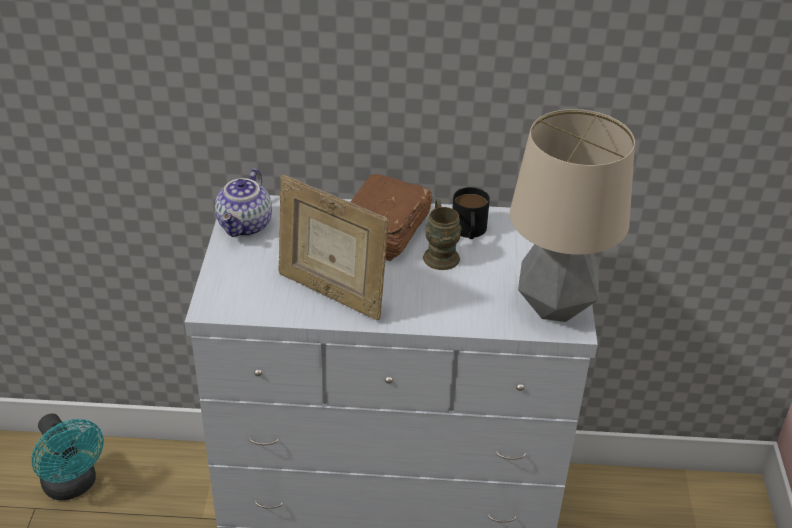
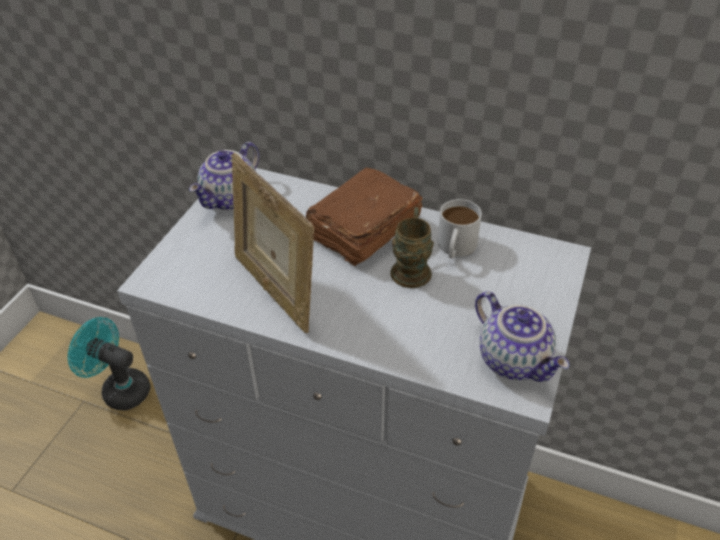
camera: 20 degrees right, 5 degrees up
turquoise fan [31,413,104,500] -> turquoise fan turned 135 degrees clockwise [68,317,150,410]
black mug [452,187,490,239] -> white mug [438,199,482,259]
table lamp [510,109,635,322] -> teapot [475,291,569,382]

